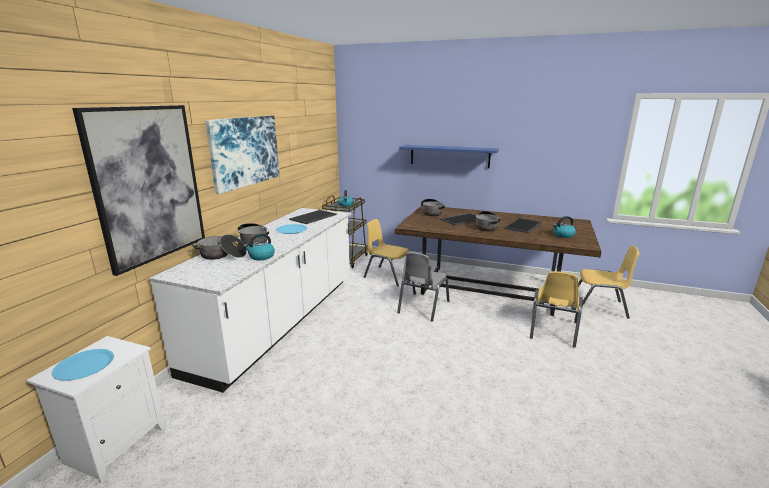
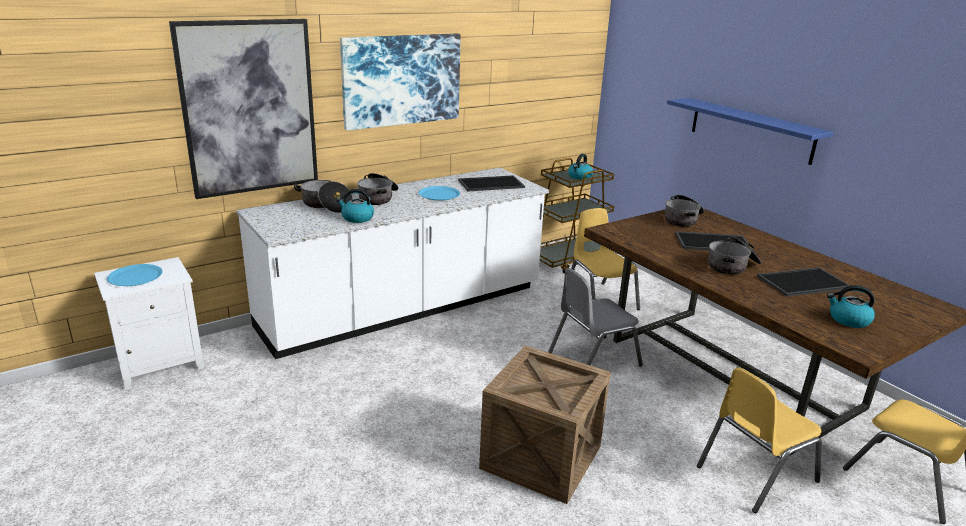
camera: 35 degrees right, 5 degrees up
none -> crate [479,346,611,504]

